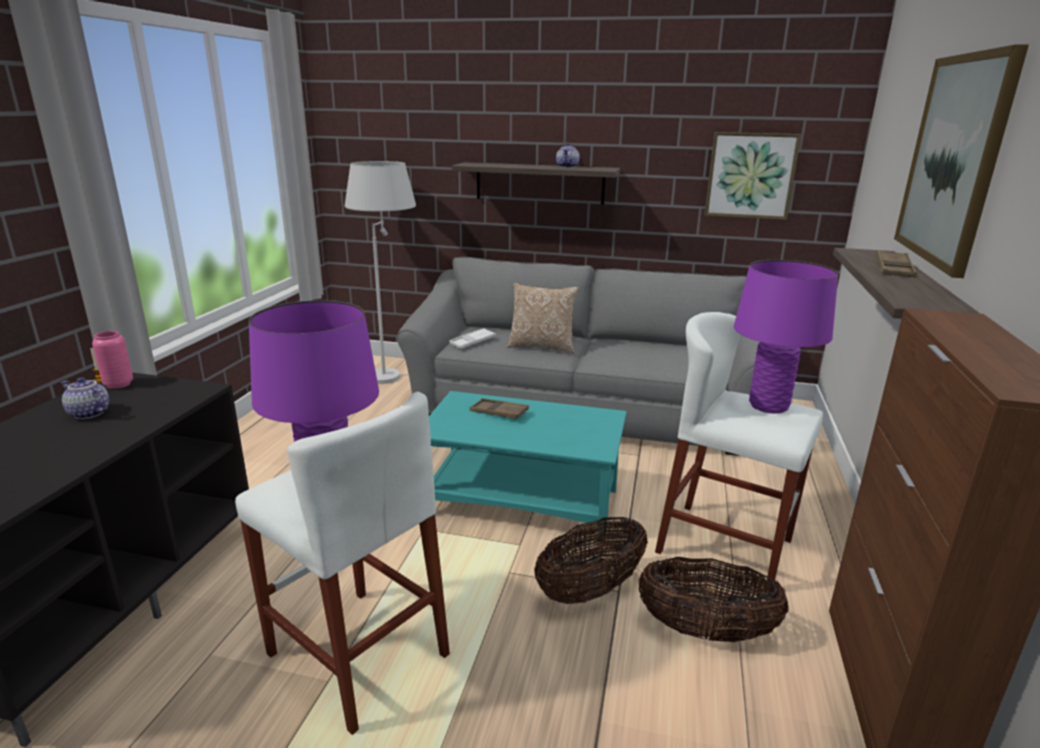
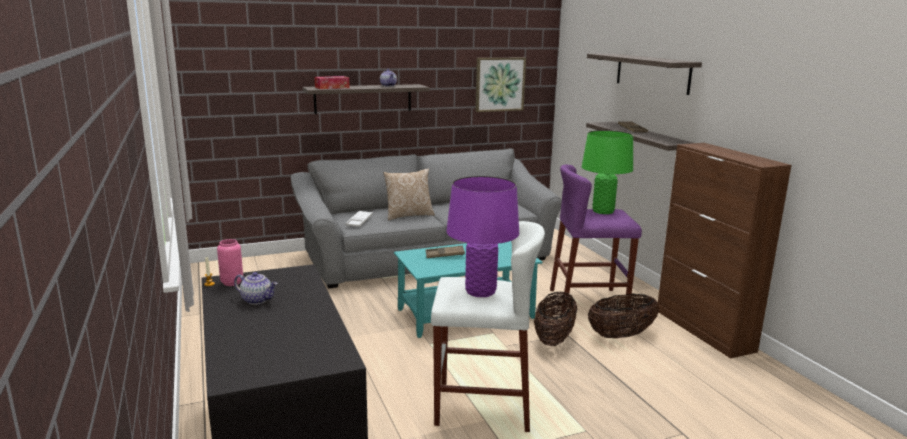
camera: 35 degrees left, 5 degrees down
teapot [61,377,109,419] -> teapot turned 150 degrees counterclockwise [234,272,278,305]
white floor lamp [345,161,416,384] -> none
white stool [655,312,823,591] -> purple stool [550,164,642,314]
purple table lamp [734,260,838,414] -> green table lamp [582,130,633,214]
picture [894,44,1029,278] -> shelf [587,54,702,95]
none -> tissue box [315,76,350,89]

